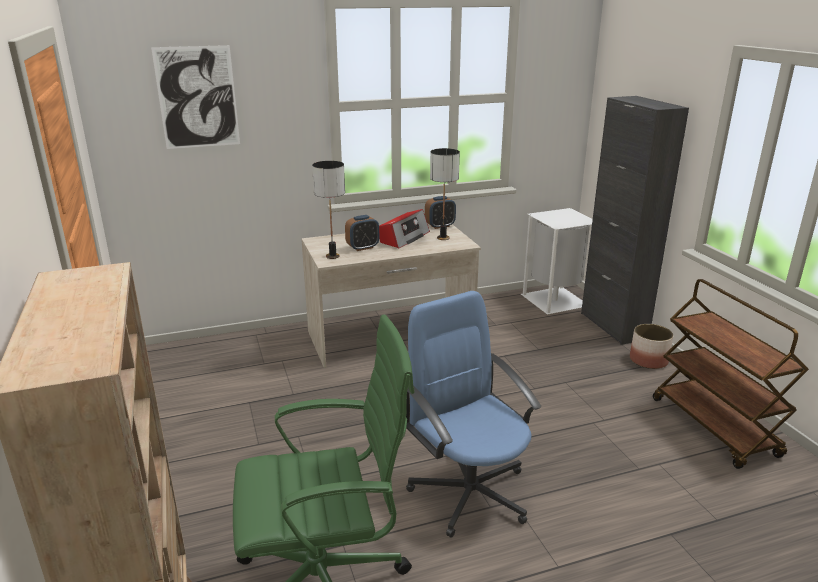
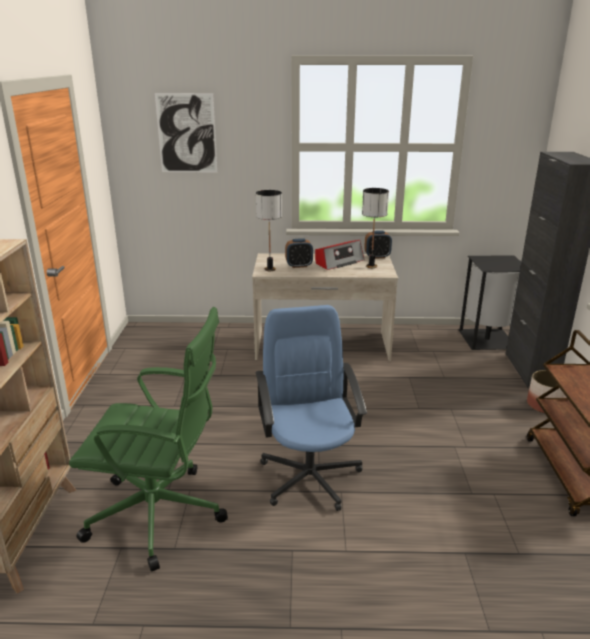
camera: 20 degrees right, 0 degrees up
white trash can [521,208,593,315] -> black trash can [458,255,521,350]

